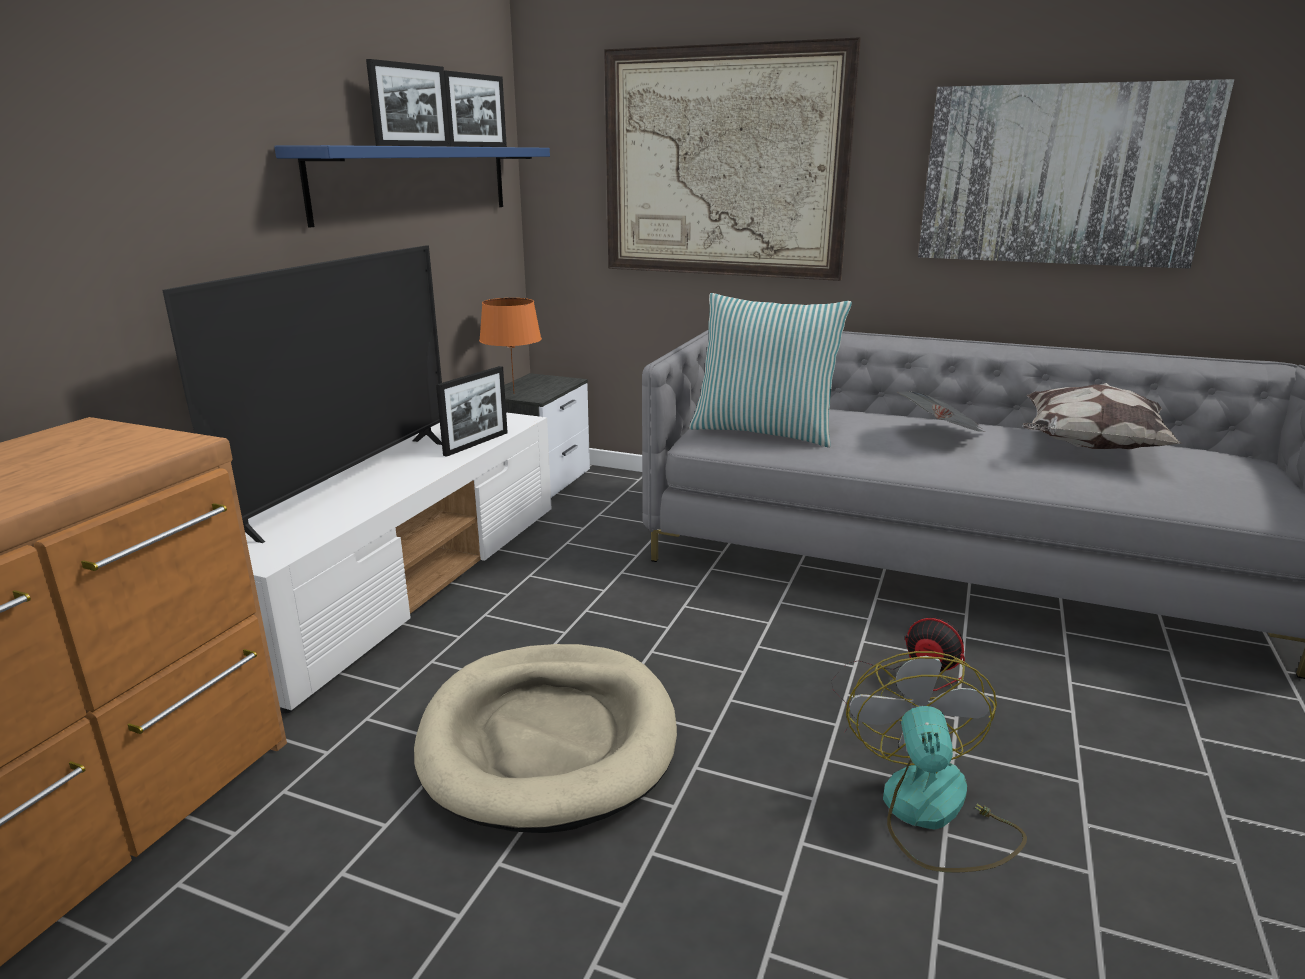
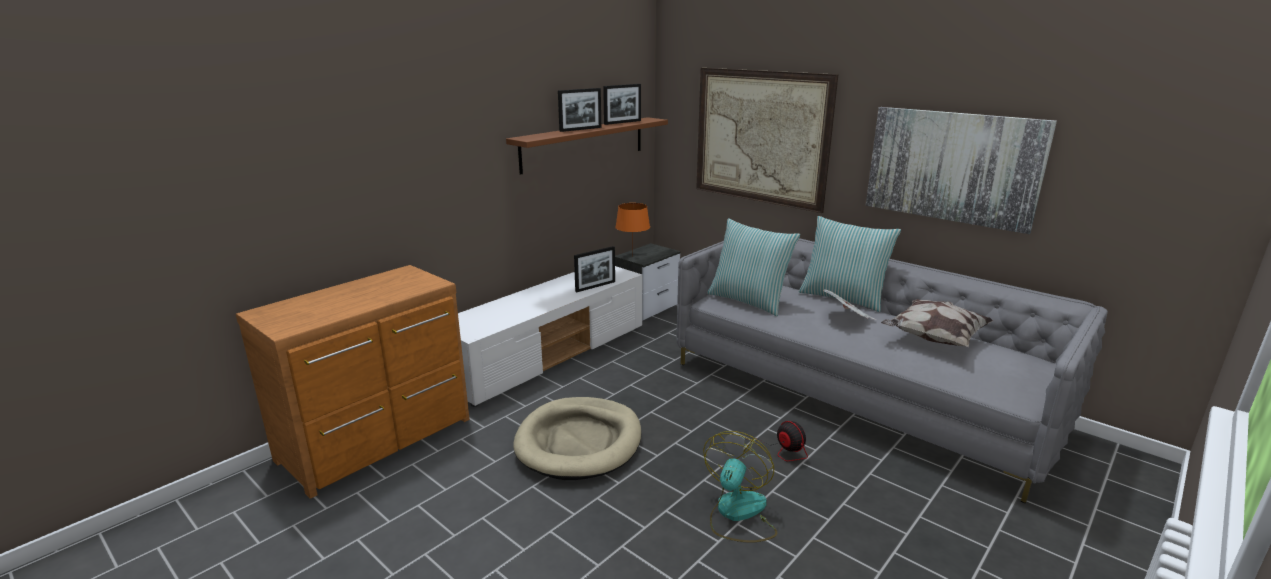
camera: 20 degrees right, 0 degrees up
television [162,245,442,543] -> none
blue shelf [274,145,550,228] -> brown shelf [506,117,668,175]
none -> pillow [799,216,901,312]

